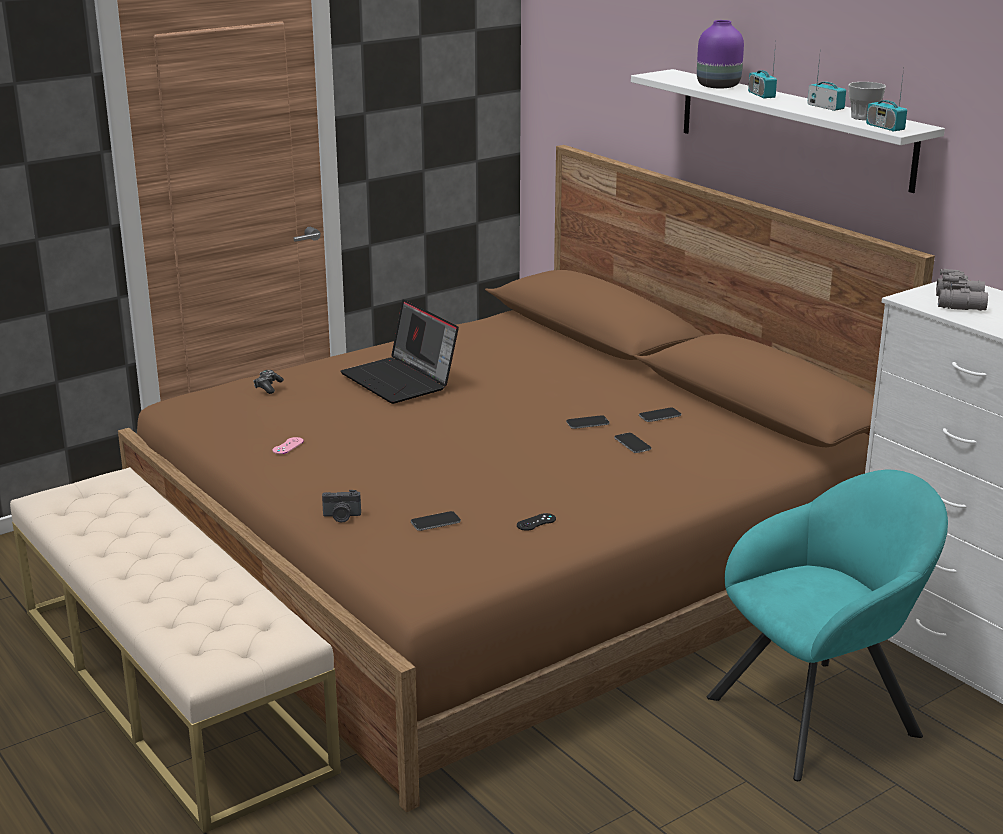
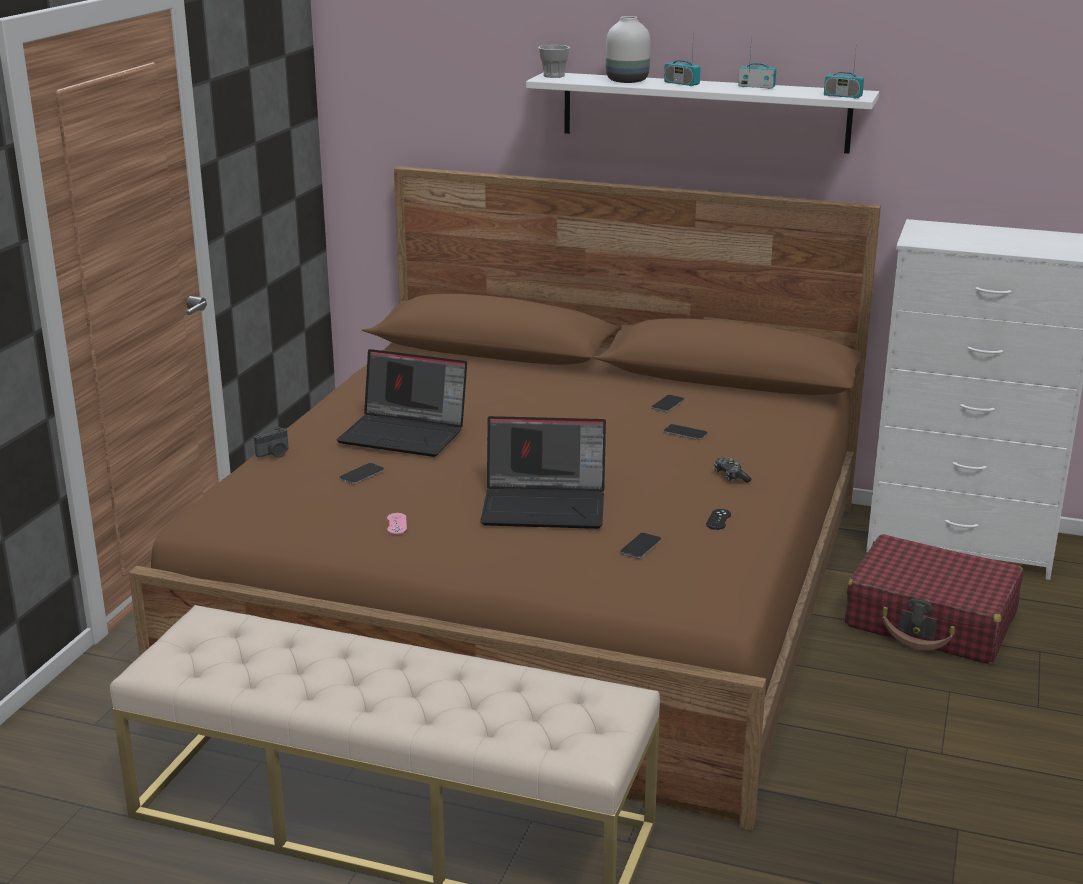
camera: 35 degrees left, 0 degrees up
game controller [253,370,284,394] -> game controller moved to [714,458,751,483]
camera [322,490,361,523] -> camera moved to [254,427,289,458]
phone [566,415,610,429] -> phone moved to [339,463,384,484]
purple vase [697,20,744,89] -> white vase [606,16,650,83]
turquoise armchair [707,469,948,781] -> red suitcase [845,534,1023,664]
cup [848,82,886,120] -> cup moved to [538,45,570,78]
grey binoculars [936,269,988,311] -> none
none -> laptop [480,416,606,529]

